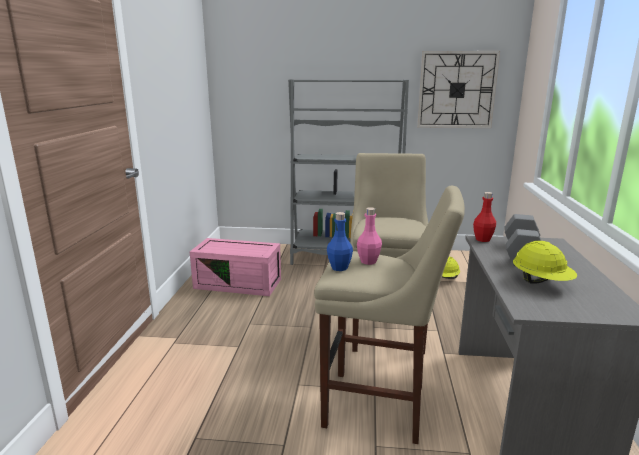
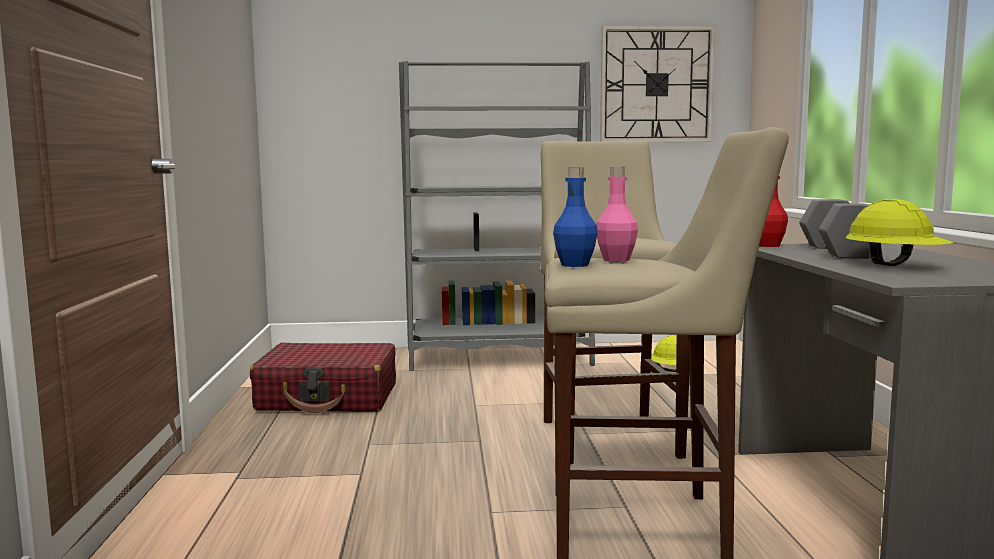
camera: 10 degrees left, 10 degrees down
pink storage box [190,238,281,296] -> red suitcase [250,342,396,413]

